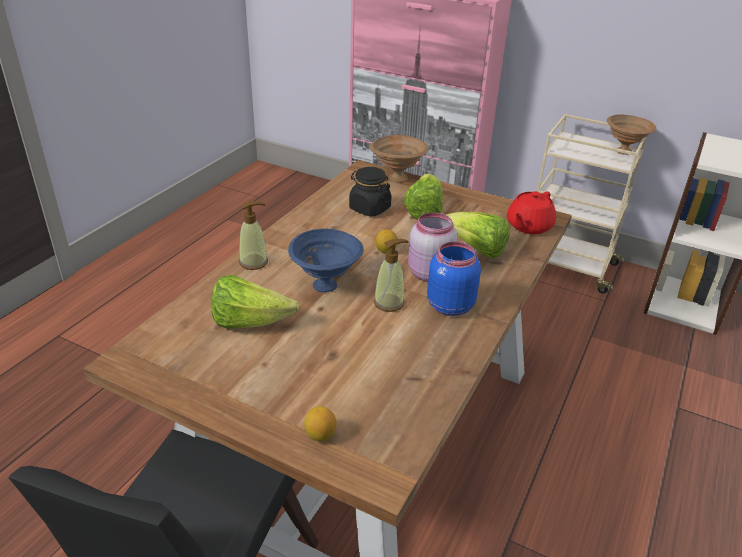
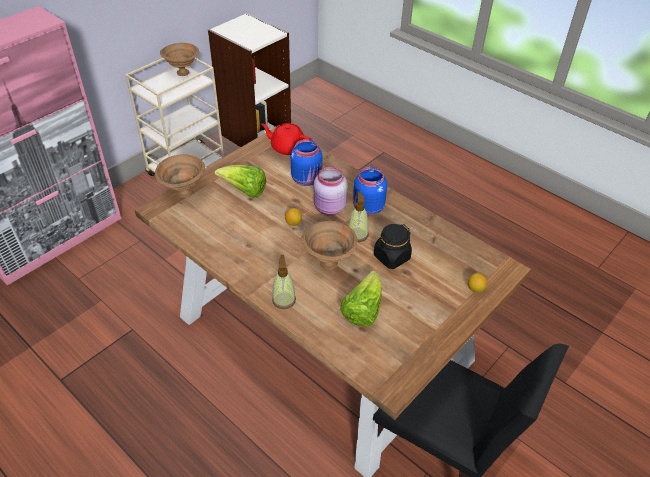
camera: 75 degrees left, 10 degrees up
blue bowl [288,229,364,292] -> brown bowl [302,221,357,270]
black jar [349,167,391,217] -> black jar moved to [374,224,412,269]
lettuce [446,212,510,259] -> blue jar [291,139,323,186]
red teapot [507,191,556,234] -> red teapot turned 150 degrees clockwise [261,123,312,155]

